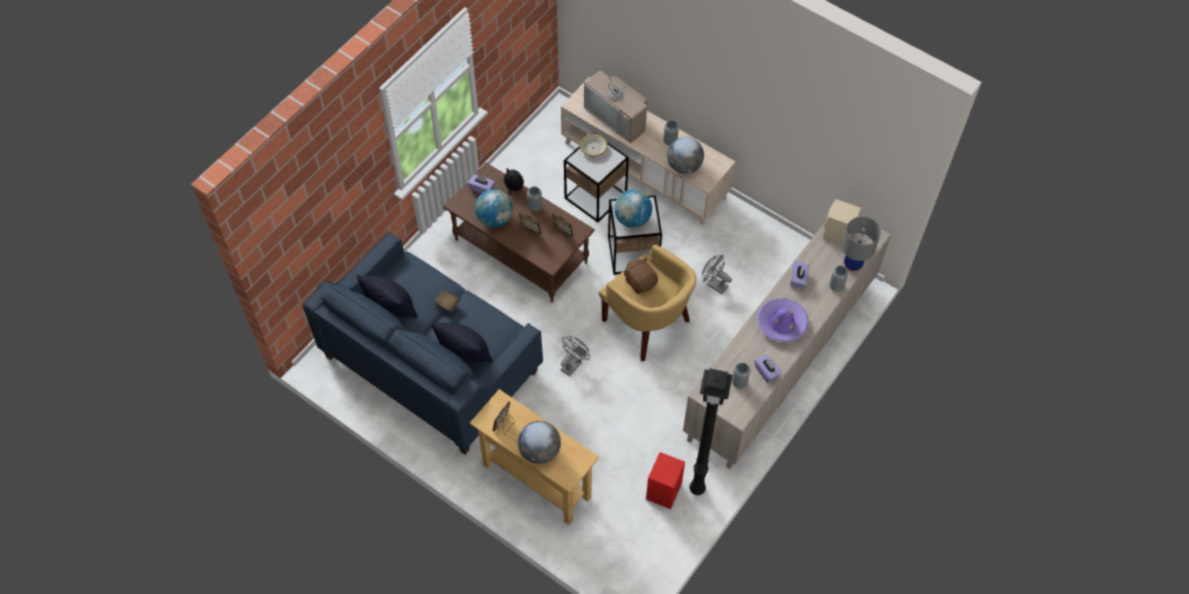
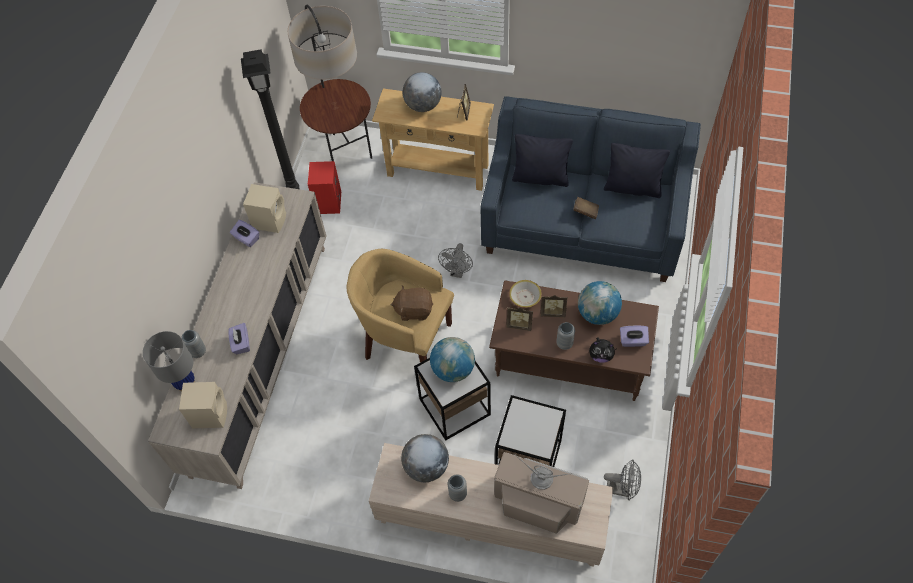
camera: 160 degrees right, 0 degrees up
bowl [580,134,608,157] -> bowl moved to [509,280,542,308]
brown plush toy [623,257,658,294] -> brown plush toy turned 150 degrees clockwise [391,285,433,321]
grey fan [702,255,732,294] -> grey fan moved to [604,459,641,500]
grey vase [732,363,750,389] -> beige speaker [243,184,286,233]
purple hat [757,298,809,342] -> none
none -> floor lamp [288,5,372,161]

